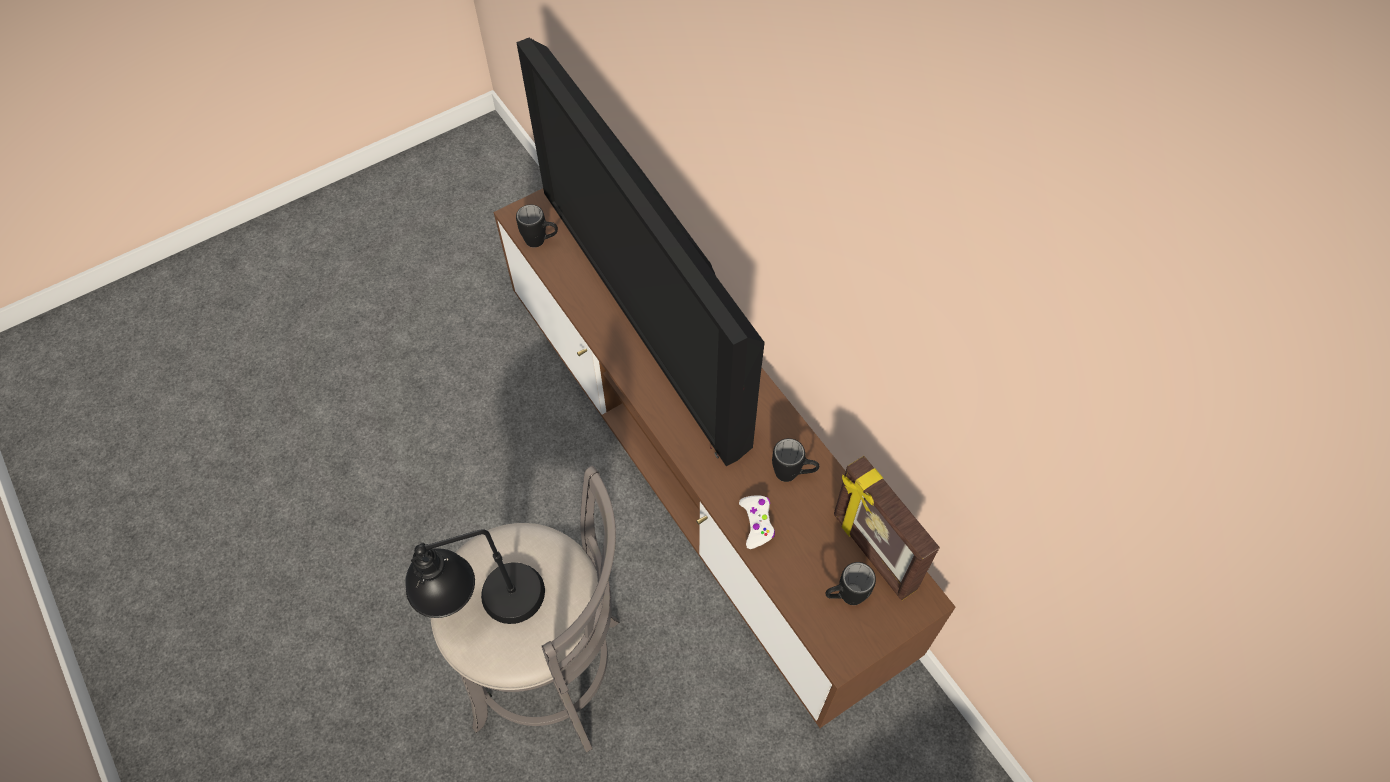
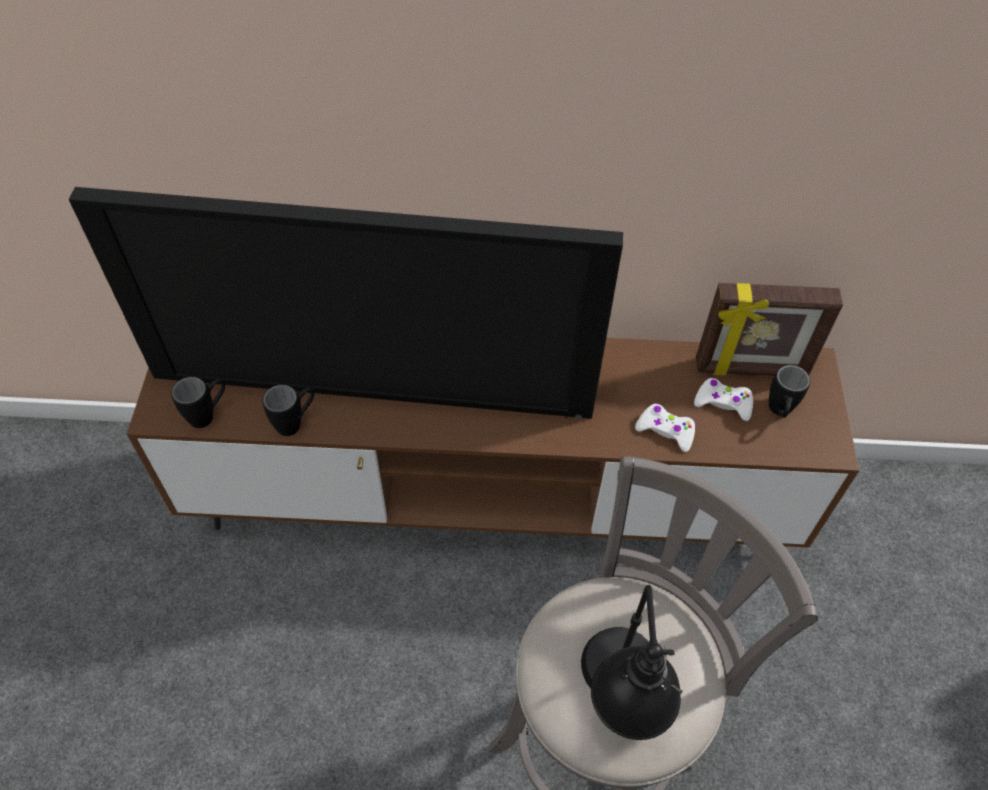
camera: 55 degrees left, 5 degrees down
black mug [772,438,819,482] -> black mug moved to [262,385,314,436]
none -> white game controller [694,378,753,421]

